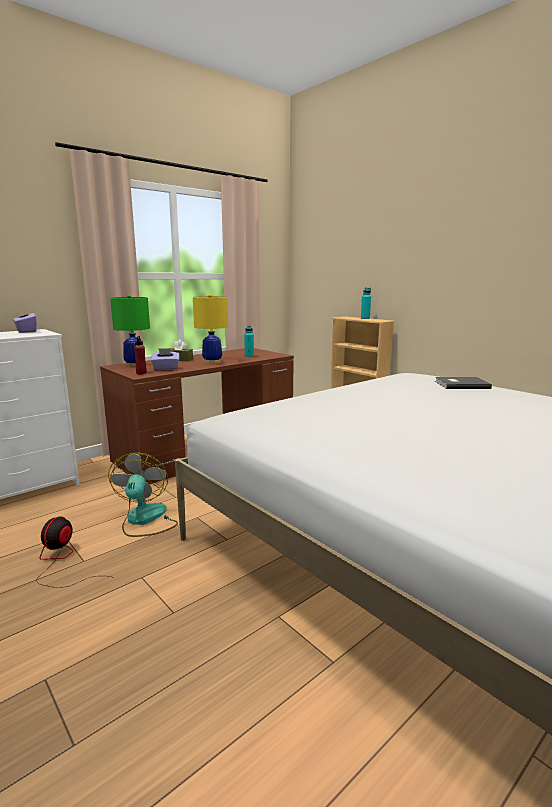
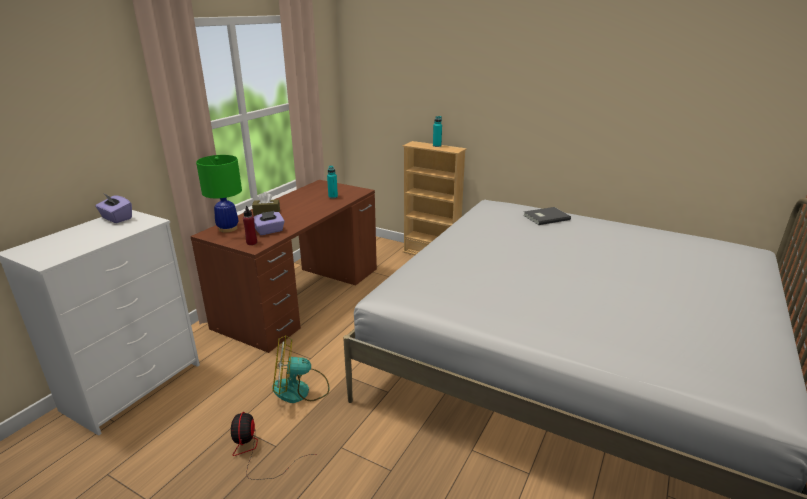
camera: 20 degrees left, 10 degrees up
fan [108,453,178,537] -> fan turned 75 degrees counterclockwise [272,335,330,403]
yellow table lamp [193,294,228,364] -> none

